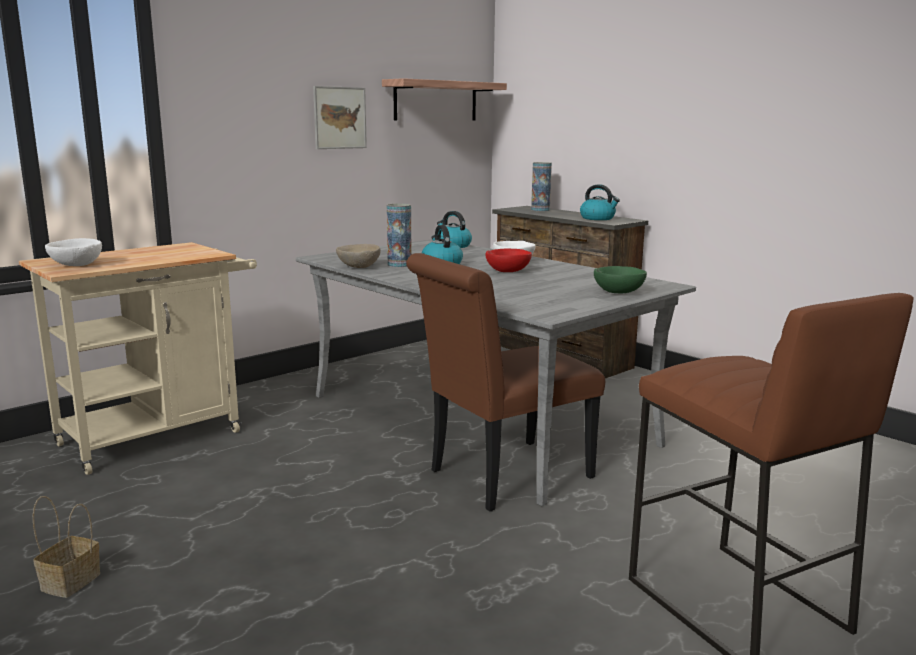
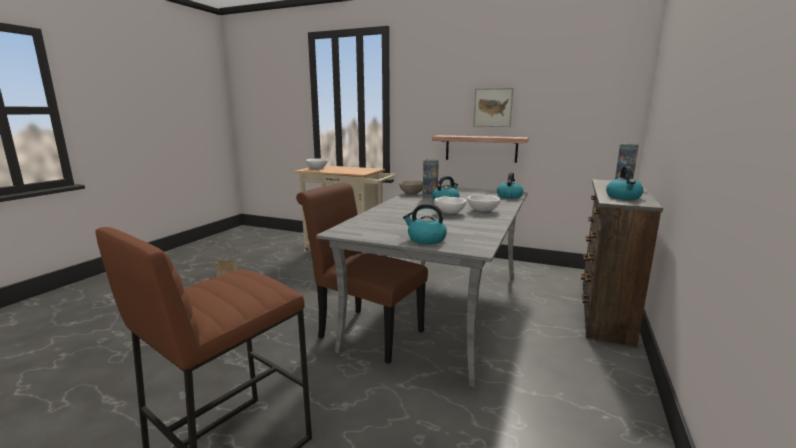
camera: 65 degrees right, 0 degrees up
shelf [382,78,507,120] -> shelf moved to [432,135,529,163]
red bowl [486,249,532,272] -> white bowl [434,196,466,214]
green bowl [594,266,647,293] -> kettle [403,203,447,244]

